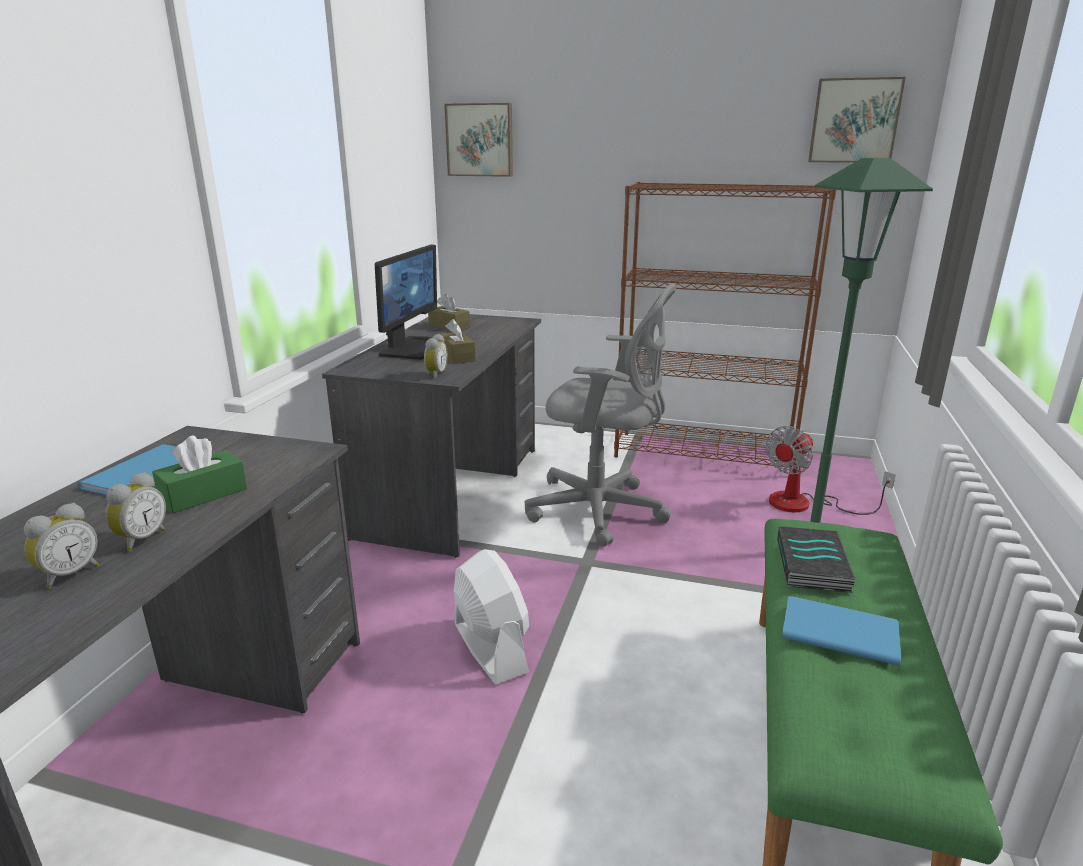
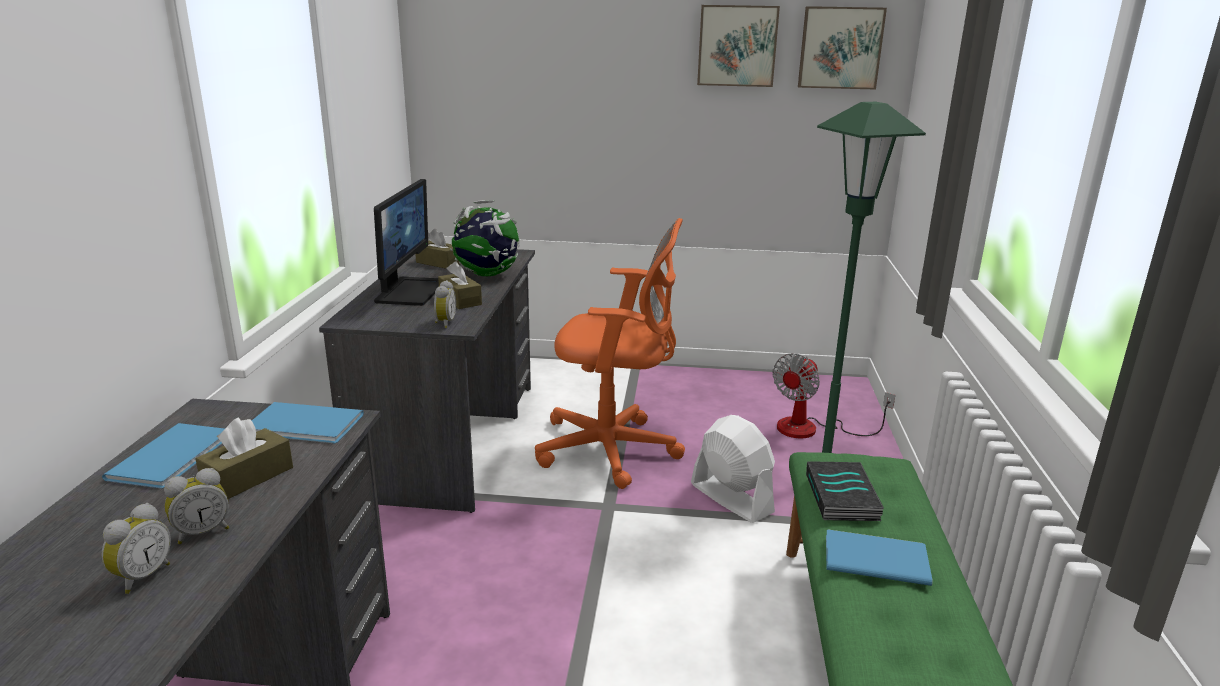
camera: 10 degrees left, 0 degrees up
alarm clock [105,472,166,551] -> alarm clock turned 45 degrees clockwise [164,468,229,544]
green tissue box [152,435,247,513] -> brown tissue box [196,417,293,499]
picture [444,103,513,177] -> picture moved to [697,5,780,87]
white fan [454,549,529,684] -> white fan moved to [691,415,775,523]
grey office chair [525,284,677,547] -> orange office chair [535,218,685,489]
brown bookcase [614,182,836,468] -> none
none -> blue book [252,402,364,443]
none -> globe [450,200,520,276]

